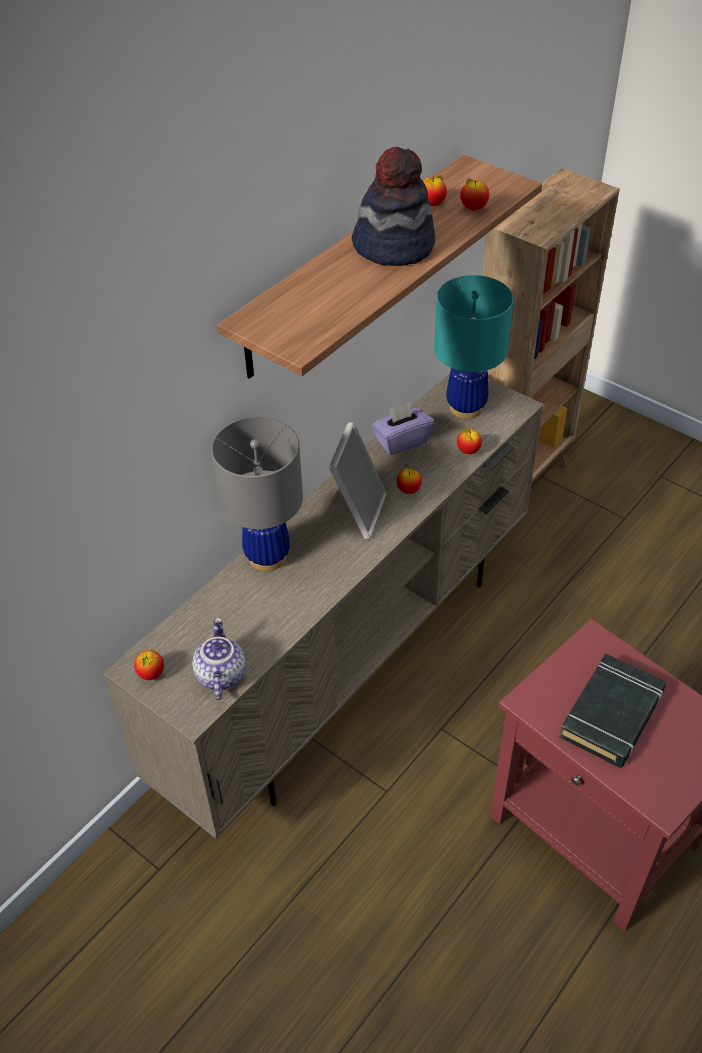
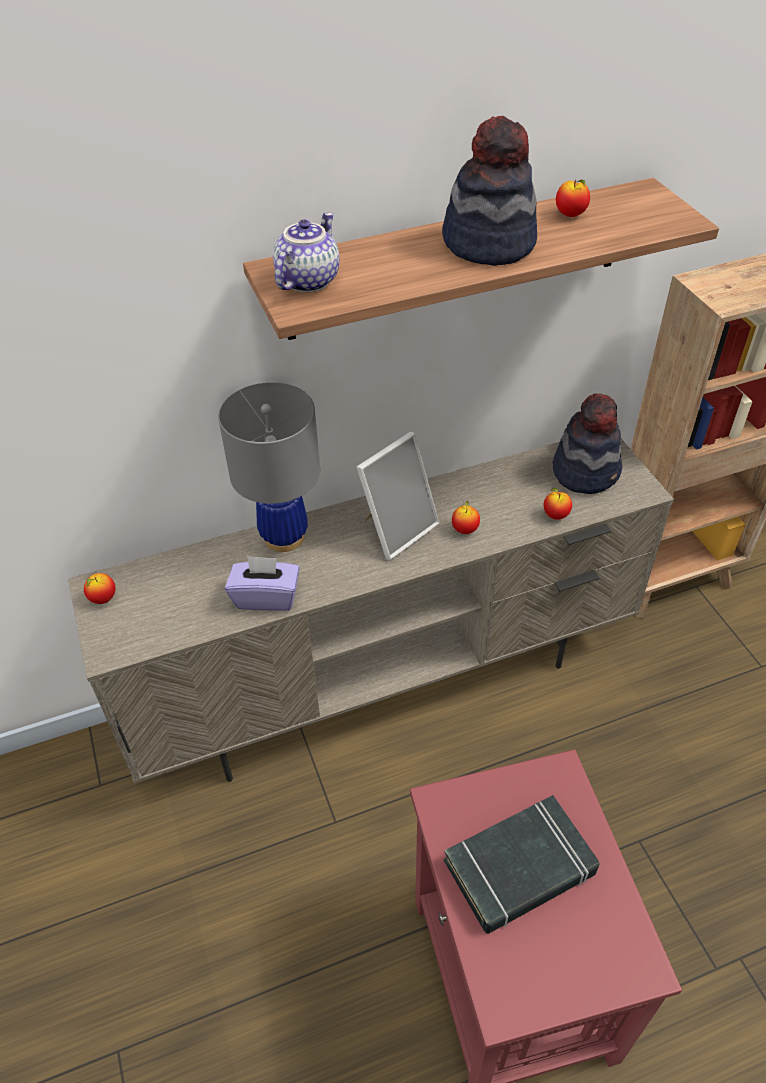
camera: 30 degrees right, 0 degrees up
teapot [192,618,246,700] -> teapot moved to [273,212,339,293]
purple tissue box [372,403,434,455] -> purple tissue box moved to [225,556,300,611]
turquoise table lamp [434,275,513,419] -> hat [552,393,622,494]
apple [460,178,489,211] -> none

